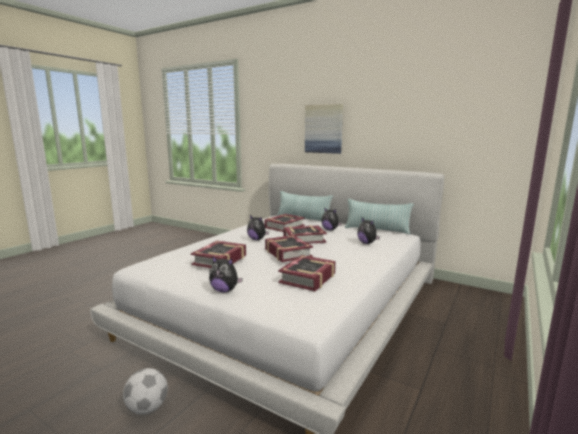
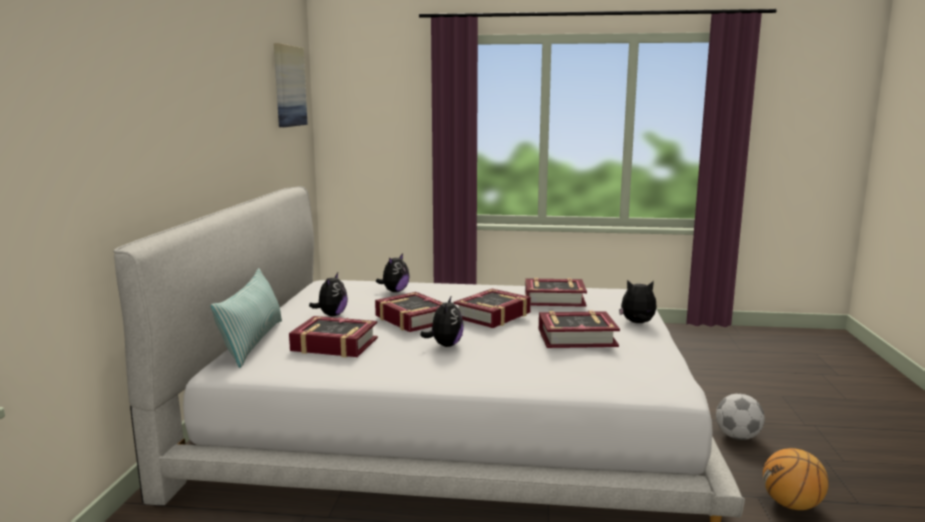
camera: 115 degrees left, 0 degrees up
plush toy [209,256,243,293] -> plush toy turned 75 degrees counterclockwise [619,280,657,323]
picture [305,104,343,154] -> picture moved to [274,43,308,127]
pillow [345,199,414,234] -> none
none -> basketball [763,448,829,510]

